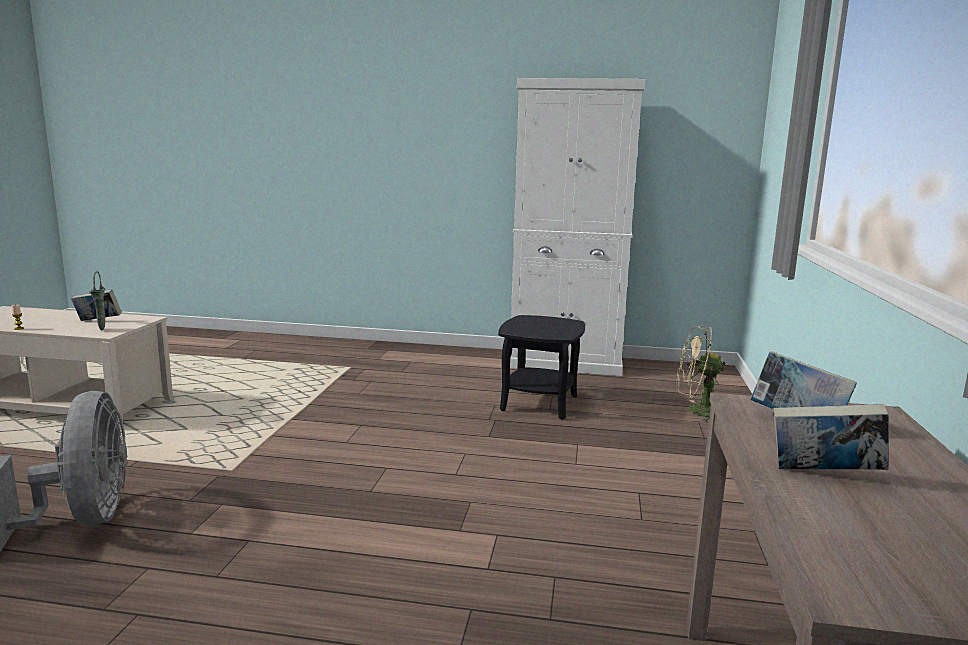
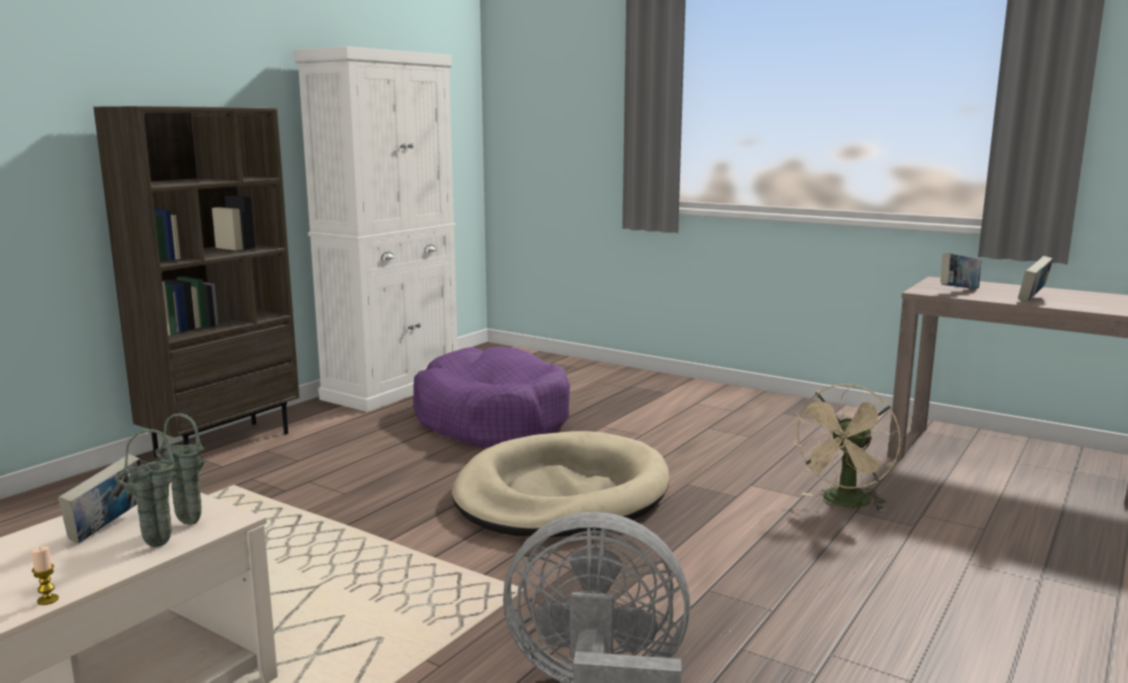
camera: 65 degrees left, 0 degrees up
black side table [498,315,585,419] -> purple dog bed [413,347,570,448]
beige fan [676,325,726,422] -> beige fan moved to [791,384,901,511]
none -> brown bookcase [94,106,299,457]
none -> green vase [115,429,177,548]
none -> beige dog bed [452,431,670,537]

